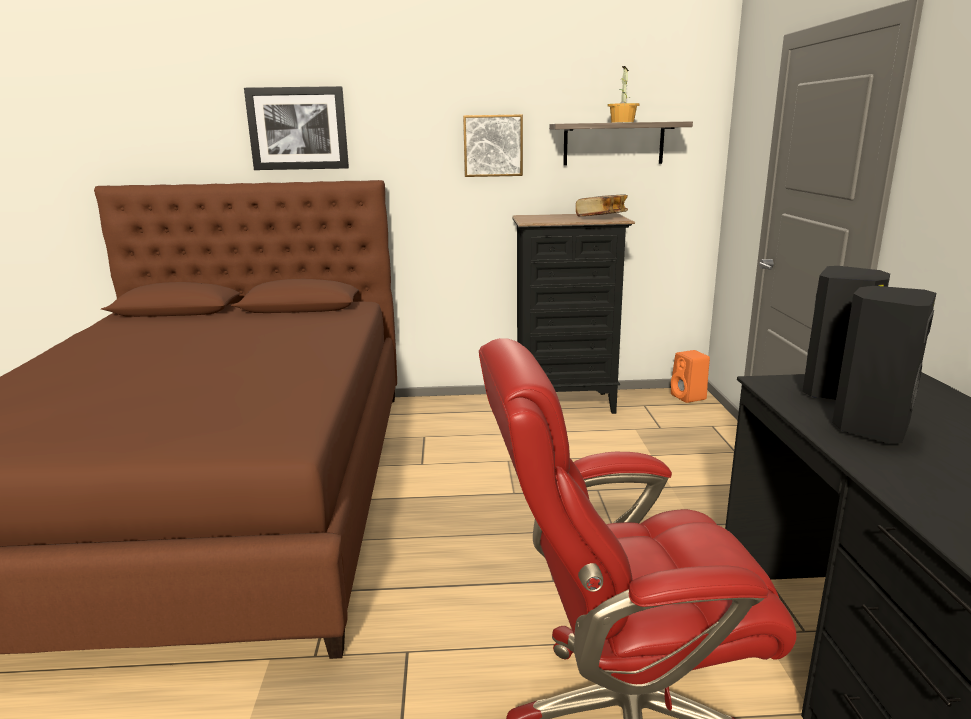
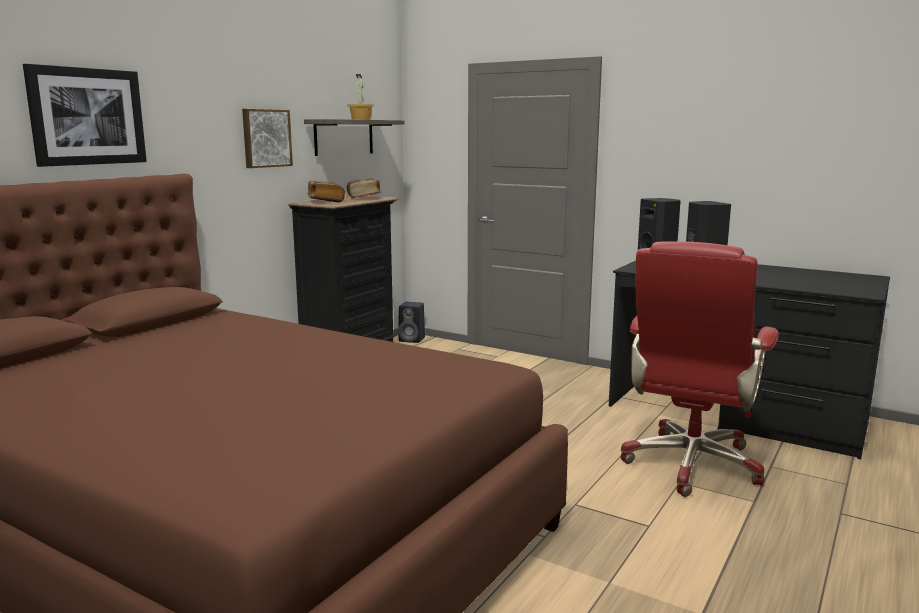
camera: 55 degrees left, 5 degrees down
orange speaker [671,350,710,403] -> black speaker [398,302,425,343]
none -> book [308,181,345,202]

